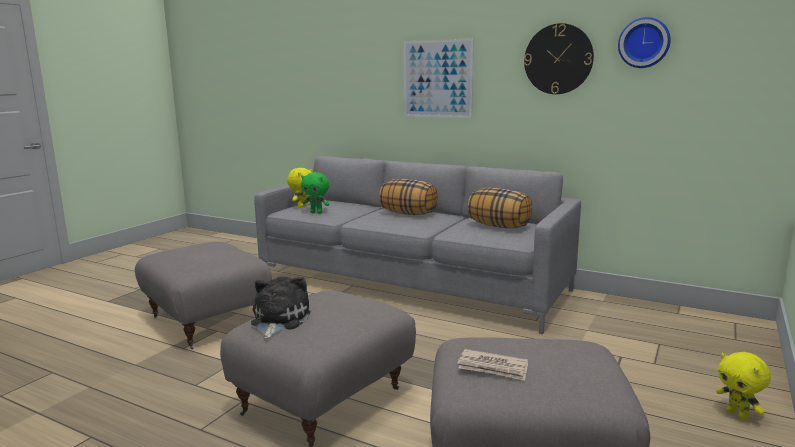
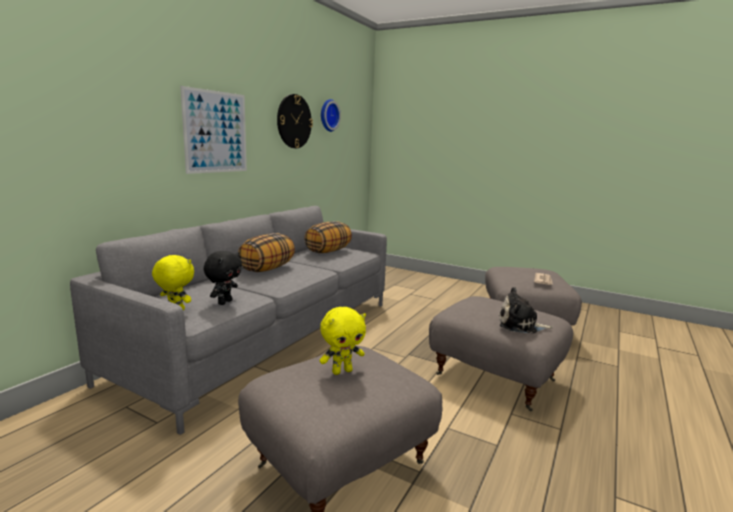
camera: 90 degrees left, 0 degrees up
green plush toy [301,172,330,214] -> black plush toy [204,251,242,305]
yellow plush toy [716,352,771,420] -> yellow plush toy moved to [319,307,366,375]

